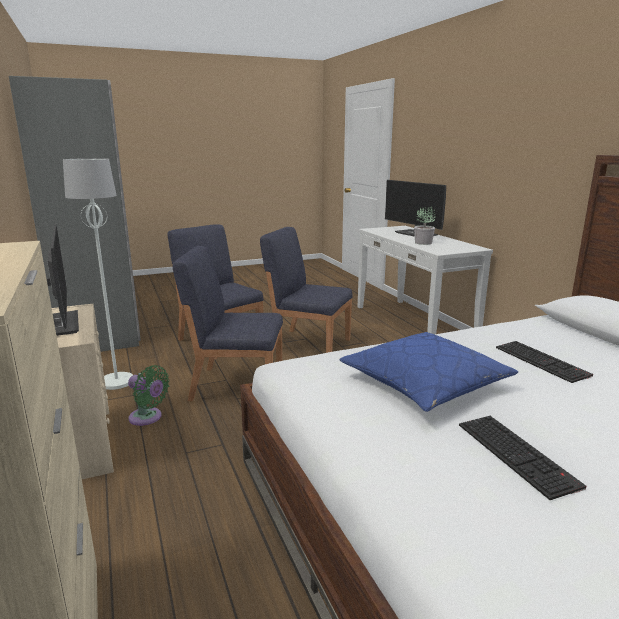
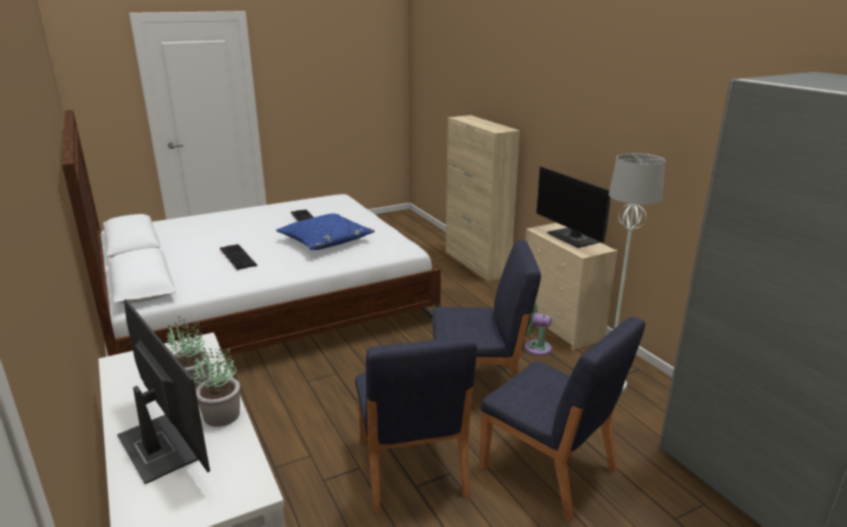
camera: 175 degrees right, 5 degrees up
blue chair [260,227,353,353] -> blue chair turned 60 degrees clockwise [355,336,477,513]
none -> potted plant [193,345,240,427]

